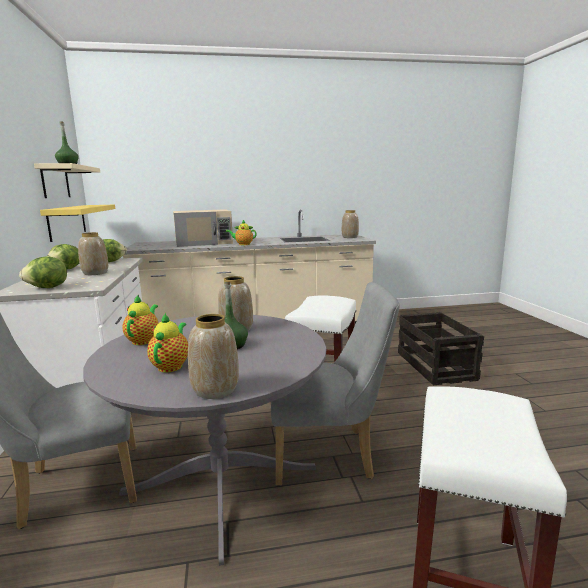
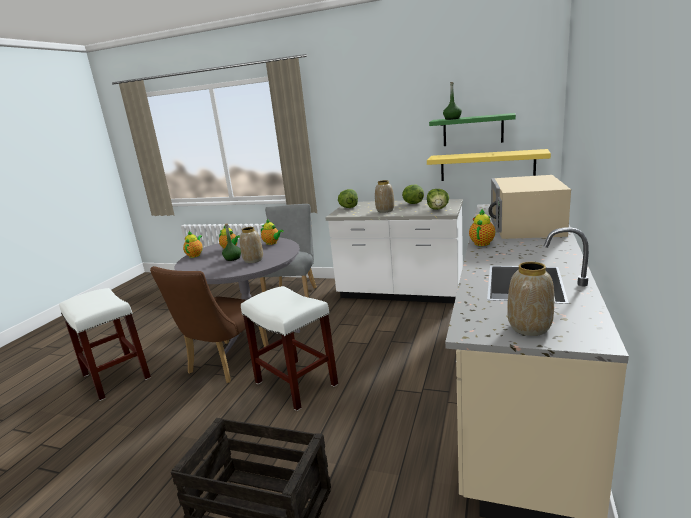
camera: 120 degrees right, 5 degrees up
beige shelf [34,163,100,198] -> green shelf [429,113,516,146]
vase [188,314,239,399] -> teapot [183,231,203,258]
grey chair [271,282,400,486] -> brown chair [150,266,269,383]

